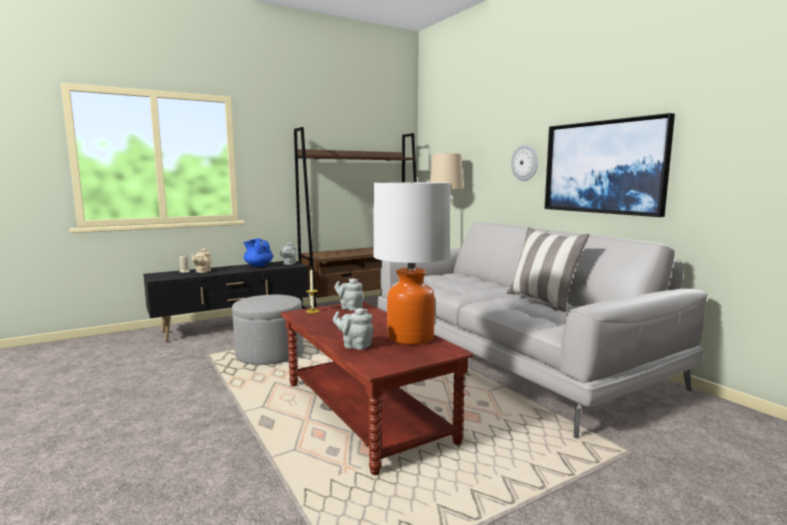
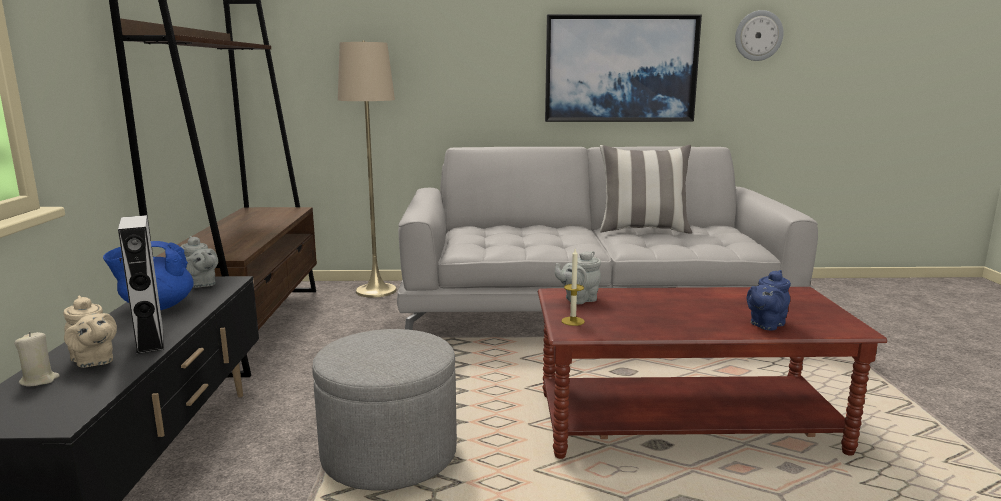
camera: 60 degrees left, 5 degrees up
grey teapot [333,308,374,350] -> blue teapot [747,270,791,330]
table lamp [373,182,451,345] -> none
wall clock [511,145,538,181] -> wall clock moved to [735,10,784,61]
none -> grey speaker [118,215,164,354]

